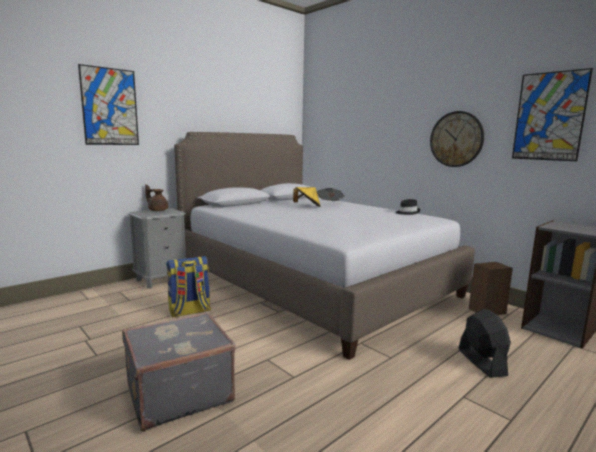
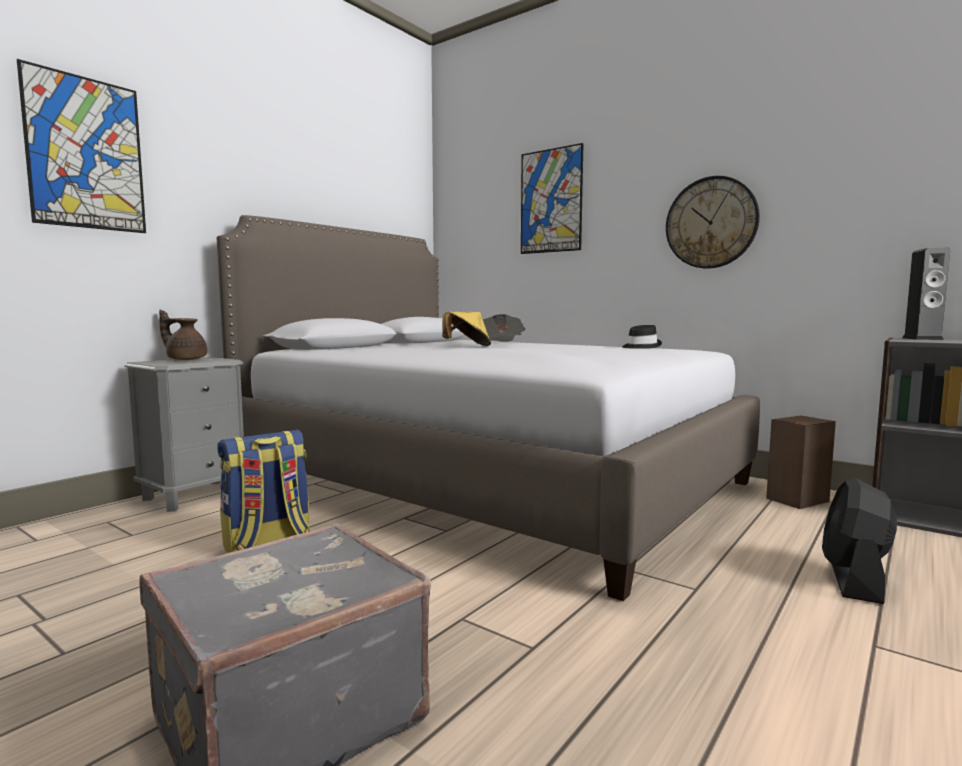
camera: 10 degrees left, 5 degrees down
black fan [459,309,511,378] -> black fan turned 135 degrees counterclockwise [822,479,897,604]
picture [512,68,593,161] -> picture moved to [521,143,584,254]
none -> speaker [902,247,950,340]

